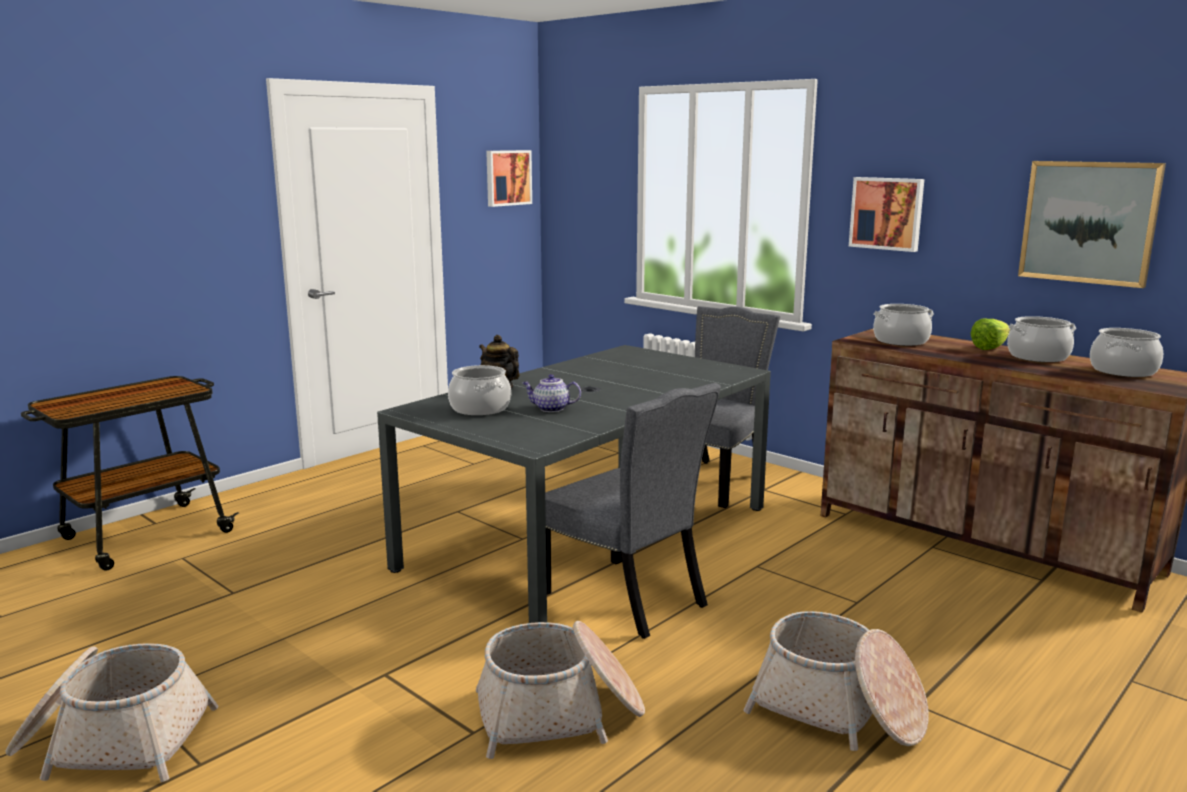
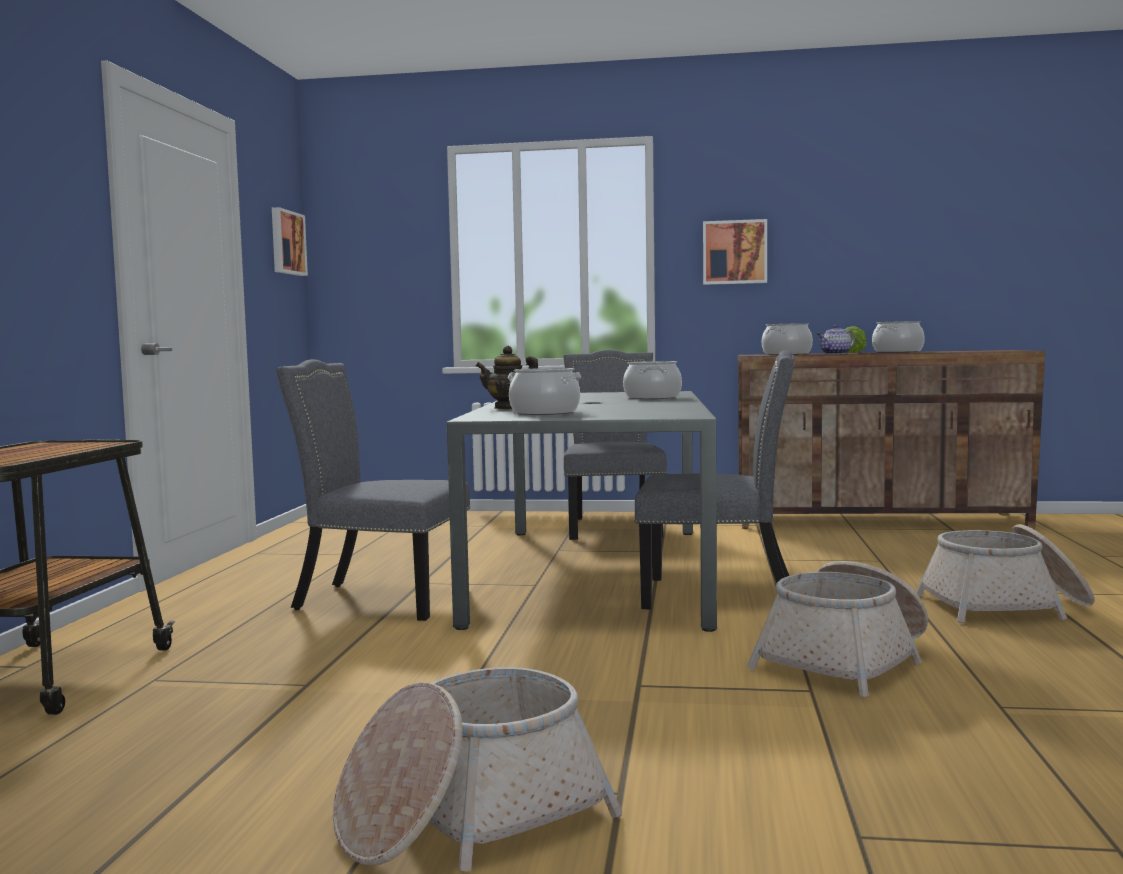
camera: 35 degrees left, 10 degrees down
teapot [522,374,581,412] -> teapot moved to [817,325,855,354]
picture [1018,161,1166,288] -> none
cooking pot [1090,328,1163,377] -> cooking pot moved to [623,361,682,399]
none -> grey chair [276,359,470,621]

